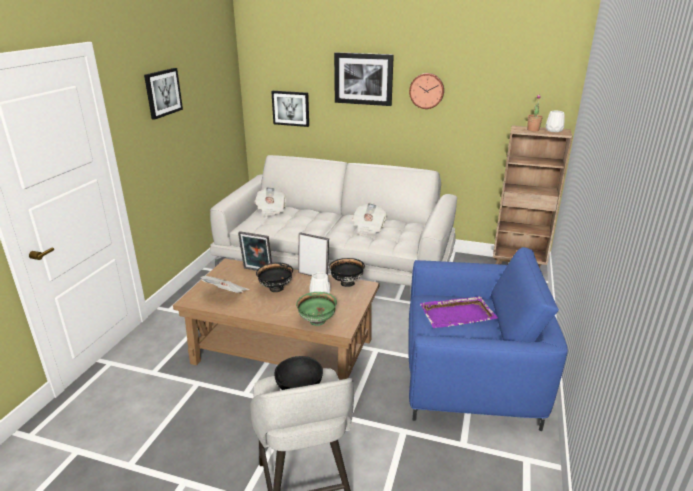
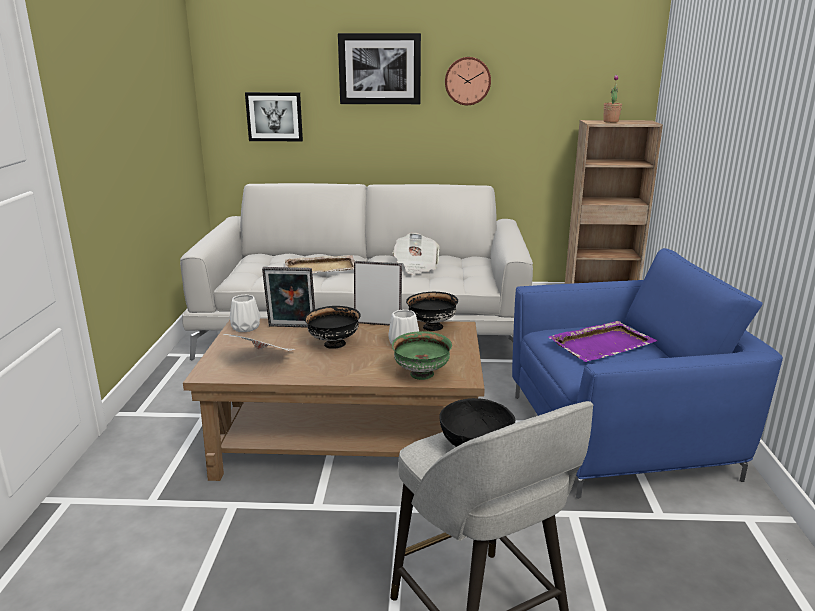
camera: 15 degrees left, 5 degrees down
picture [144,68,183,120] -> none
newspaper [255,187,286,217] -> none
white vase [546,111,565,132] -> white vase moved to [230,295,260,332]
none -> beige tray [285,255,354,273]

